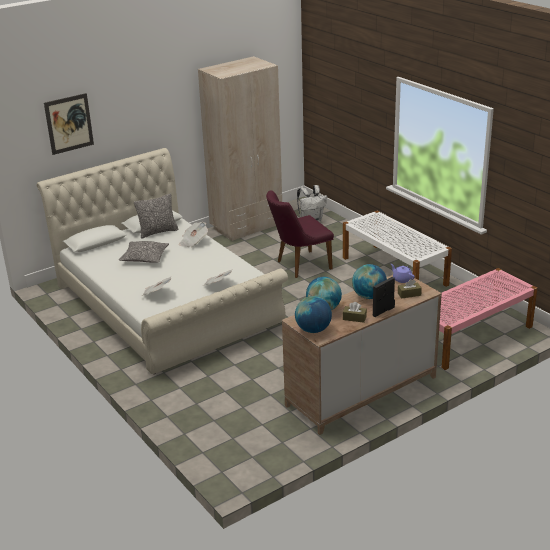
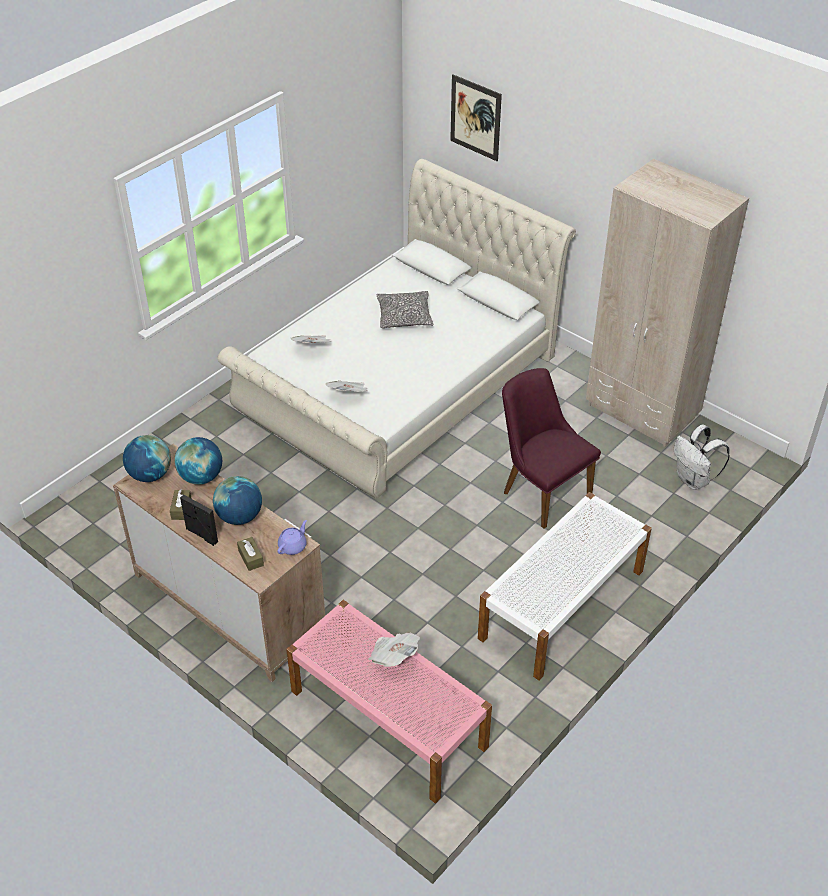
camera: 75 degrees right, 15 degrees up
pillow [134,194,178,239] -> none
newspaper [179,222,208,247] -> newspaper moved to [368,632,420,667]

